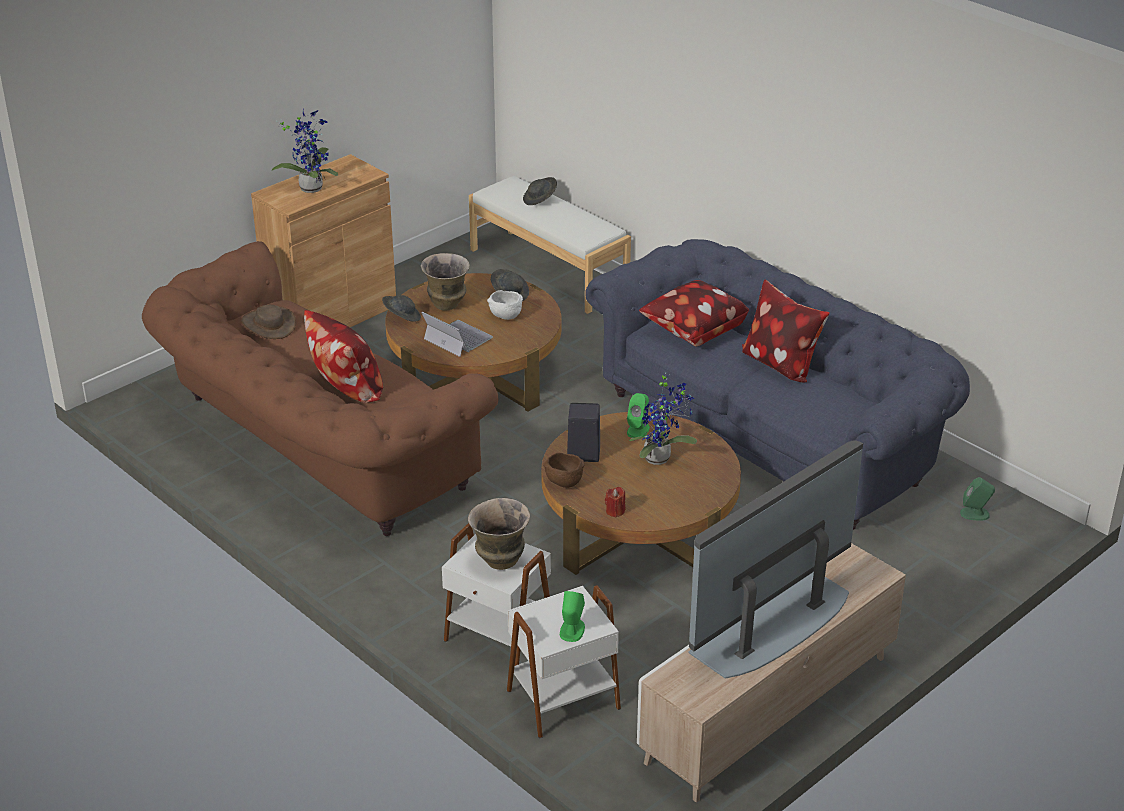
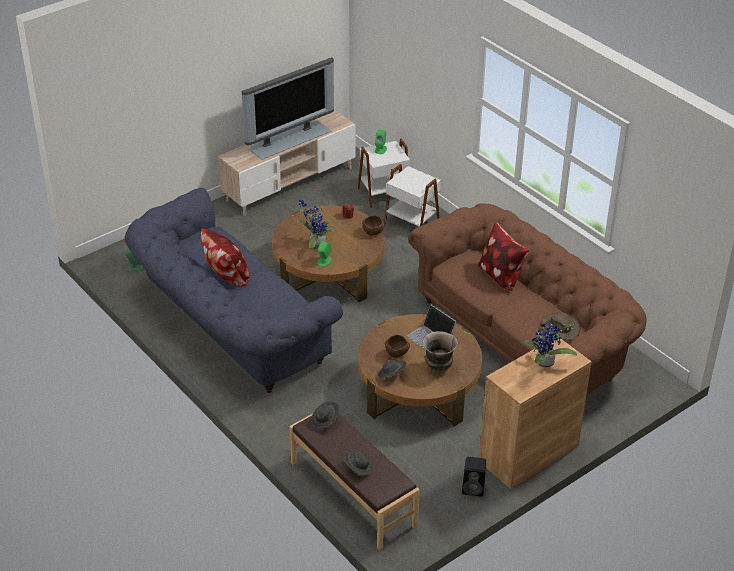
camera: 175 degrees left, 5 degrees up
grey hat [382,295,421,322] -> grey hat moved to [311,402,339,429]
vase [468,498,530,570] -> none
white bench [469,176,631,314] -> brown bench [289,414,420,550]
white bowl [487,290,523,320] -> brown bowl [385,335,410,358]
black speaker [567,403,600,462] -> black speaker moved to [462,457,486,497]
pillow [639,280,749,346] -> none

